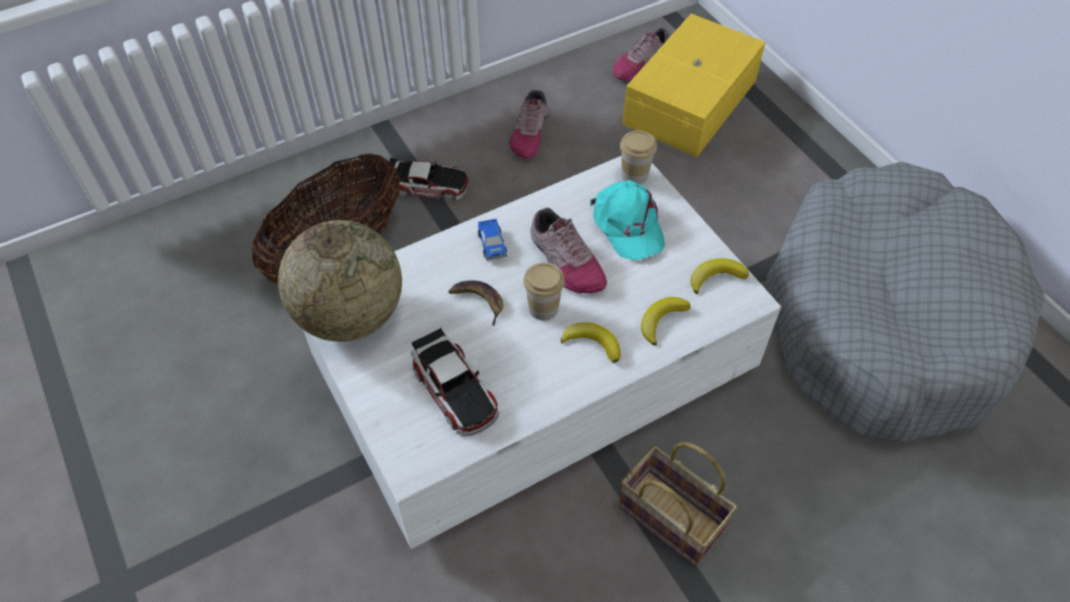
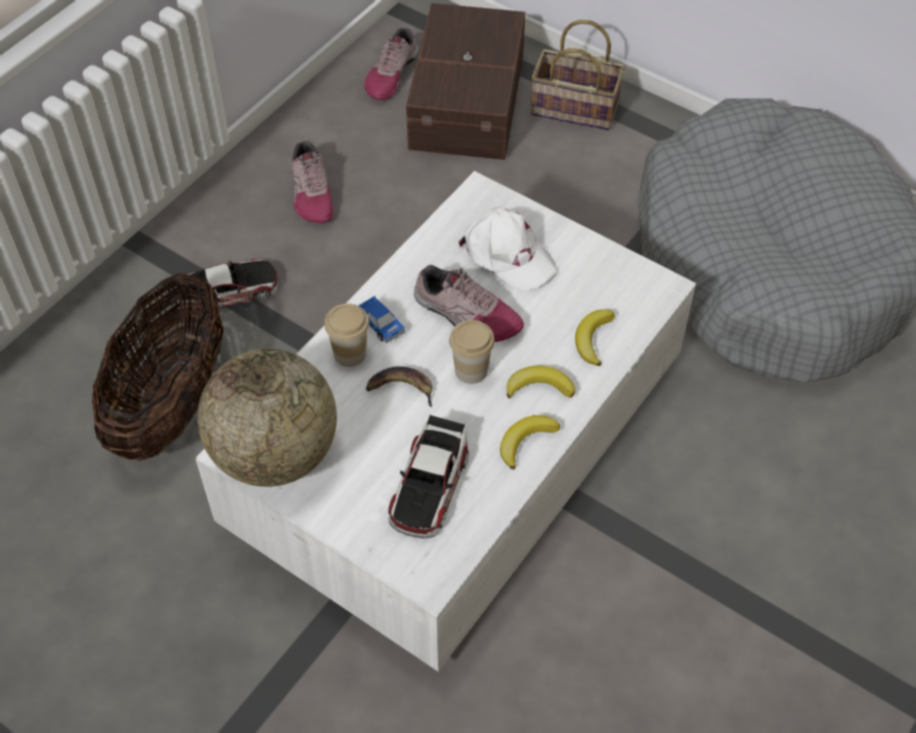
camera: 25 degrees left, 0 degrees up
toy car [411,328,499,436] -> toy car turned 75 degrees clockwise [388,415,469,538]
turquoise cap [590,180,665,261] -> white cap [458,207,557,290]
basket [619,442,738,567] -> basket moved to [531,20,625,130]
cup [620,131,657,184] -> cup moved to [324,304,369,367]
yellow storage box [623,14,765,157] -> brown storage box [406,3,525,160]
banana [690,258,749,294] -> banana moved to [500,415,560,470]

